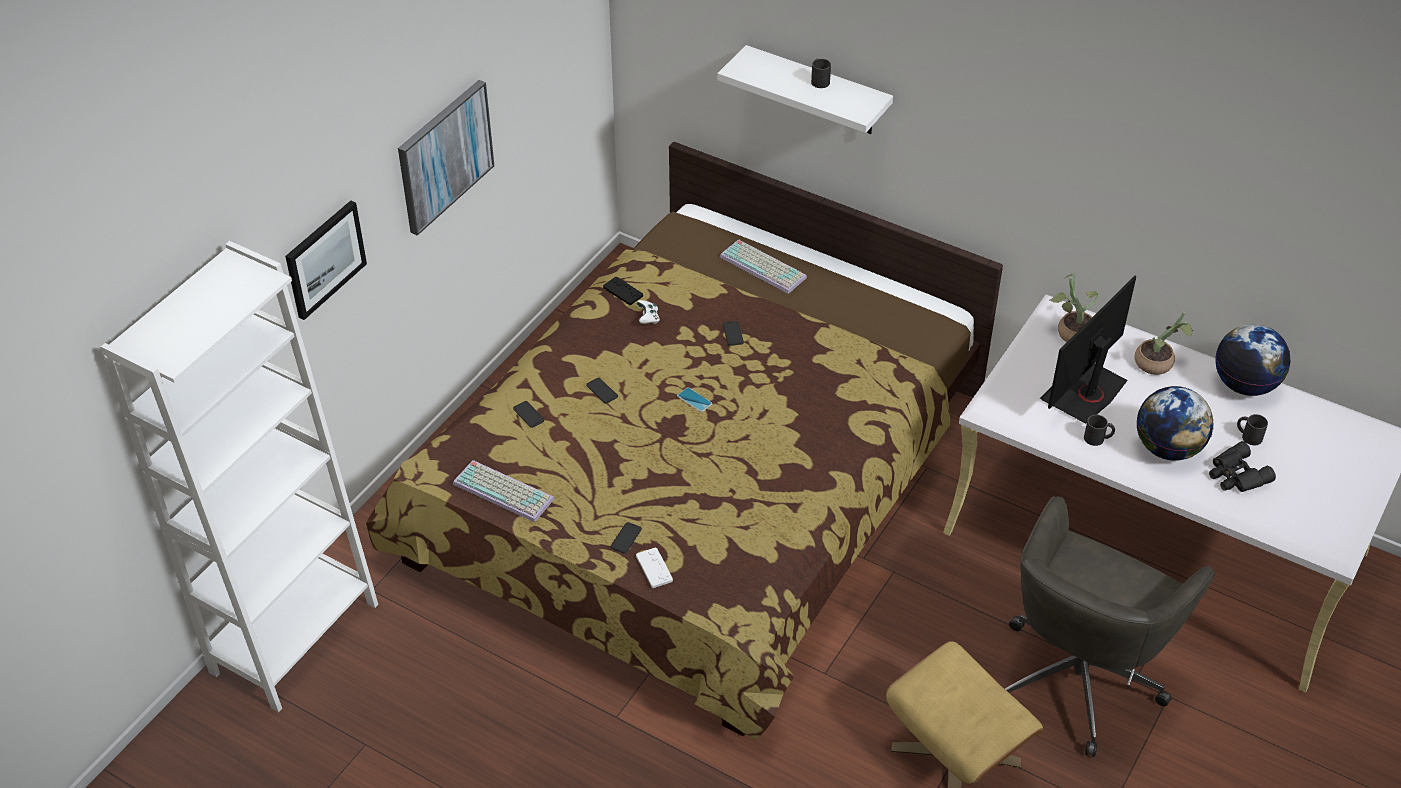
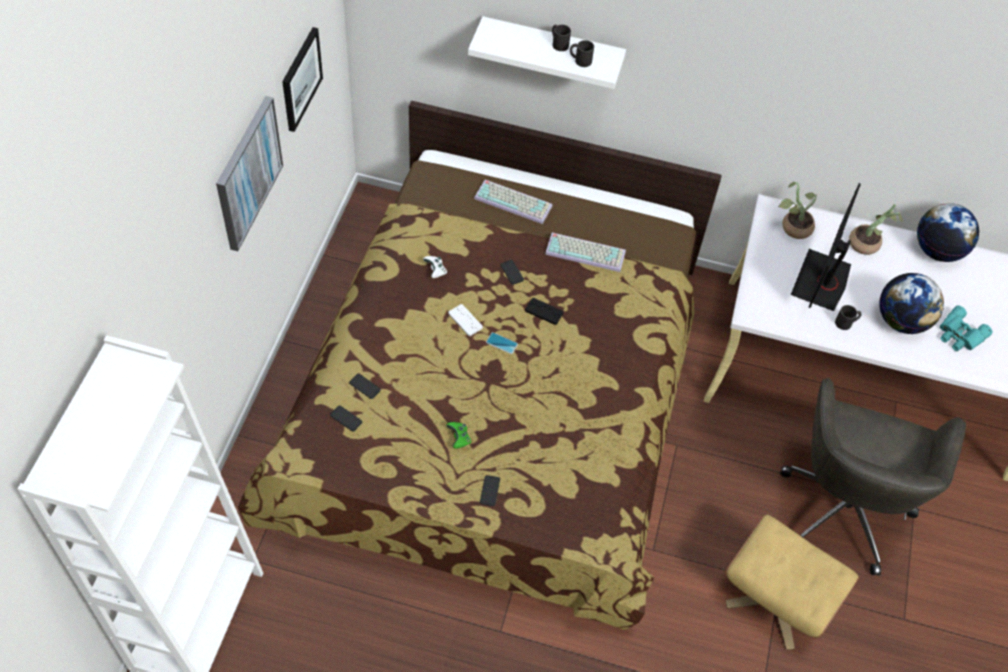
camera: 20 degrees left, 10 degrees up
picture [285,201,367,320] -> picture moved to [282,27,323,132]
keyboard [453,460,554,522] -> keyboard moved to [545,233,626,272]
phone [586,378,618,404] -> phone moved to [330,405,362,432]
black game controller [603,277,643,305] -> black game controller moved to [525,298,564,325]
white game controller [636,547,673,588] -> white game controller moved to [448,304,483,336]
black binoculars [1209,441,1276,492] -> turquoise binoculars [940,305,993,351]
black mug [1237,414,1268,445] -> black mug moved to [570,40,594,67]
none -> green game controller [446,422,471,449]

